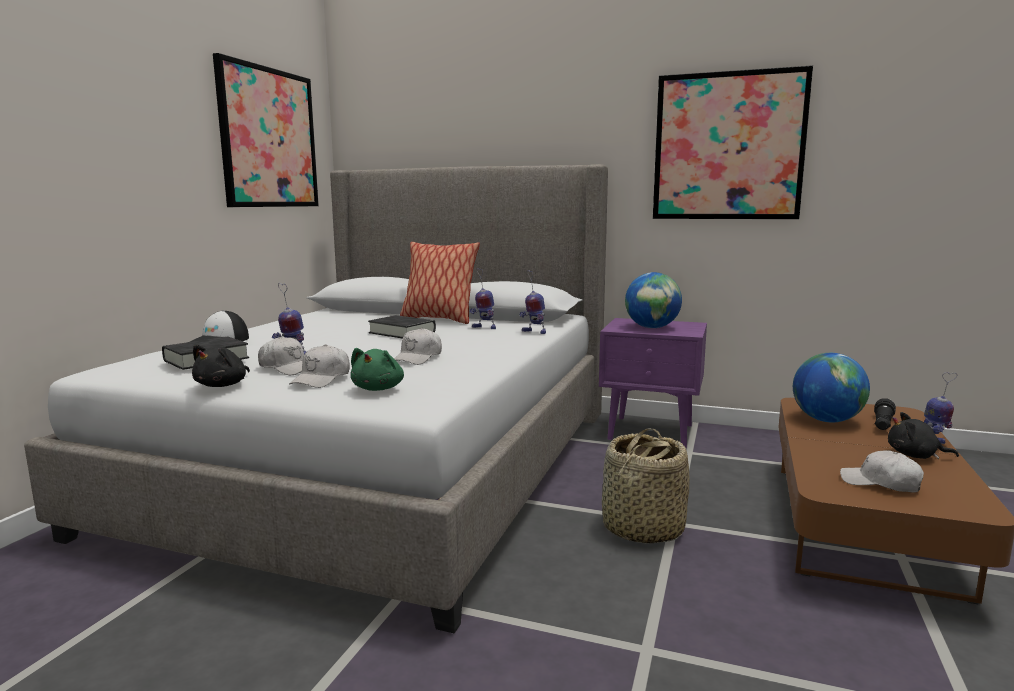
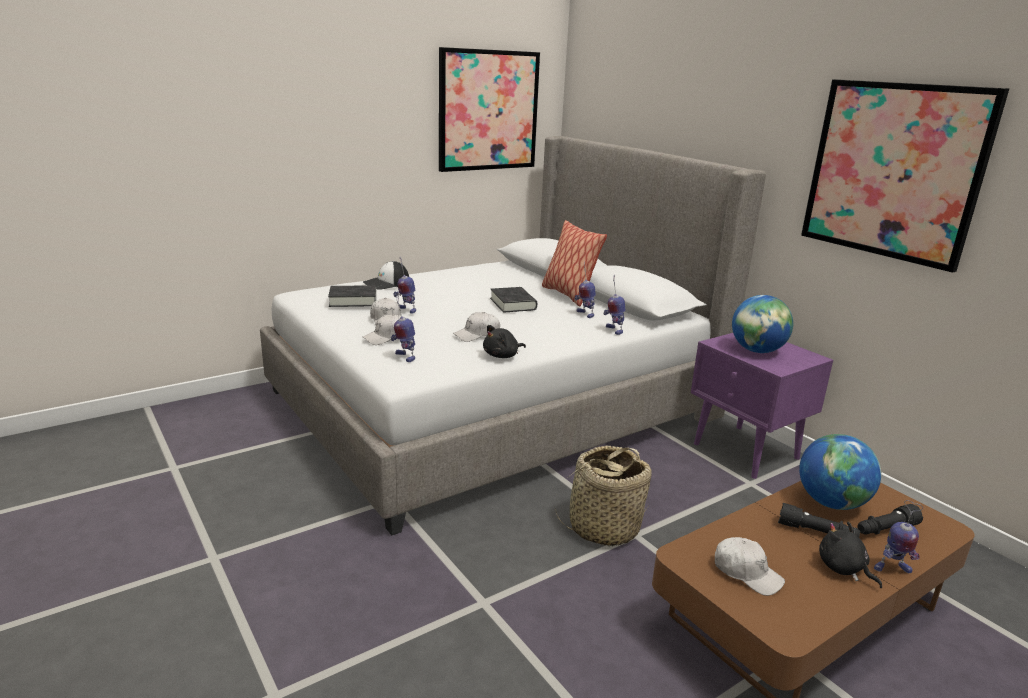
camera: 35 degrees right, 10 degrees up
black plush toy [192,345,250,387] -> black plush toy moved to [483,325,526,358]
green plush toy [351,348,404,391] -> toy robot [391,295,415,362]
white cap [840,450,924,492] -> white cap turned 150 degrees clockwise [715,537,785,596]
none -> black flashlight [778,503,860,537]

